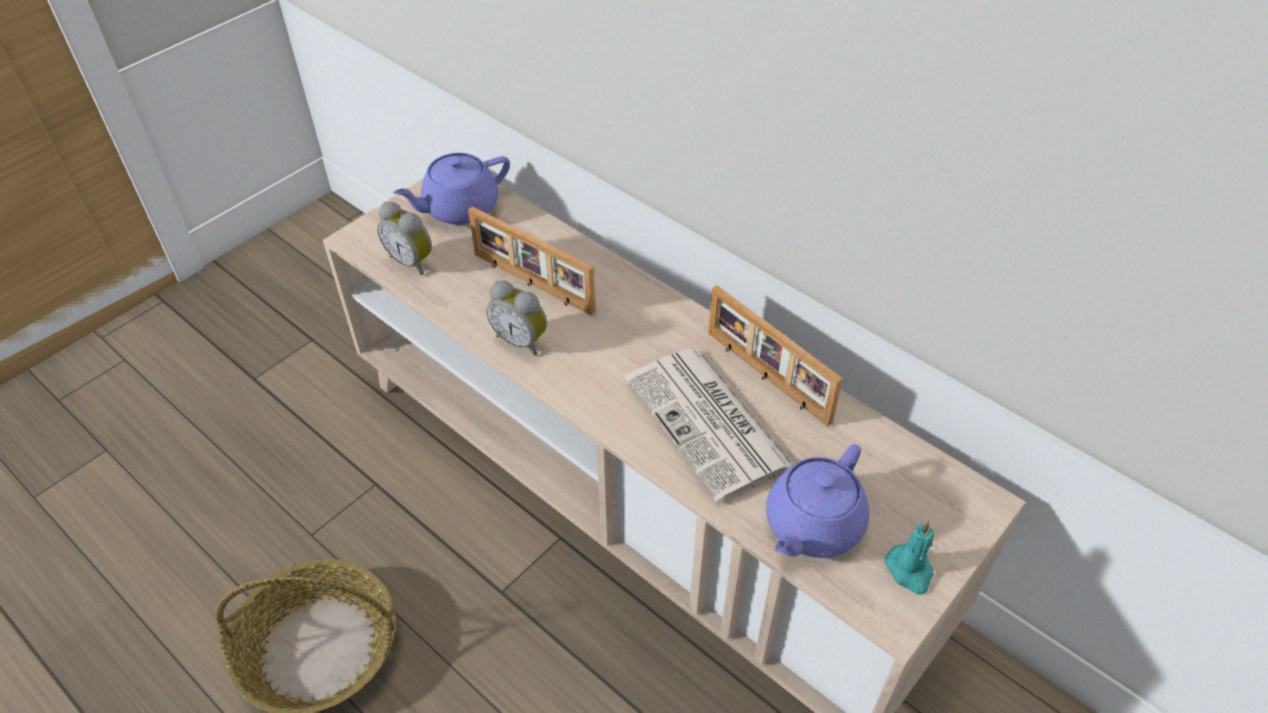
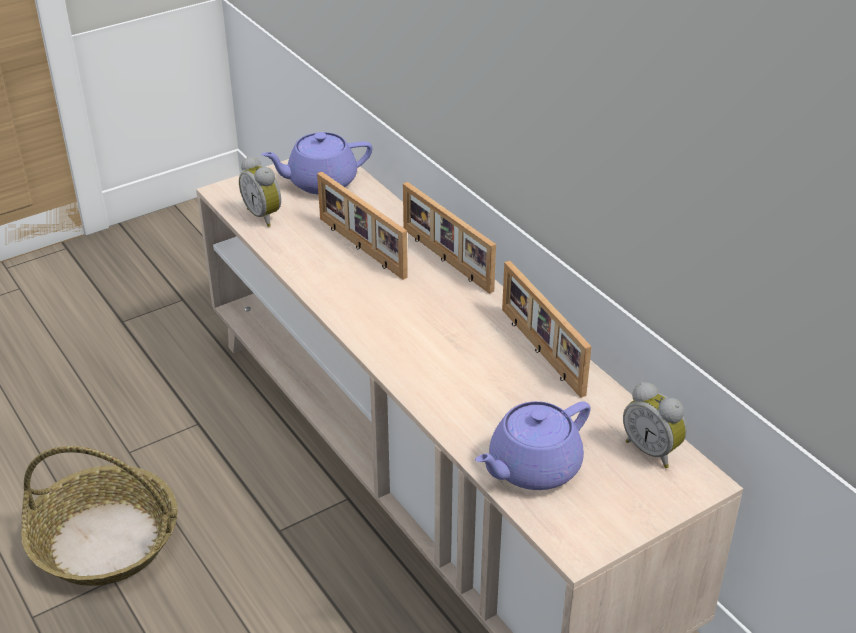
camera: 15 degrees right, 10 degrees down
alarm clock [487,280,547,356] -> alarm clock moved to [623,382,687,468]
newspaper [625,348,794,503] -> none
turquoise candle [885,521,934,595] -> none
none -> picture frame [403,182,496,294]

